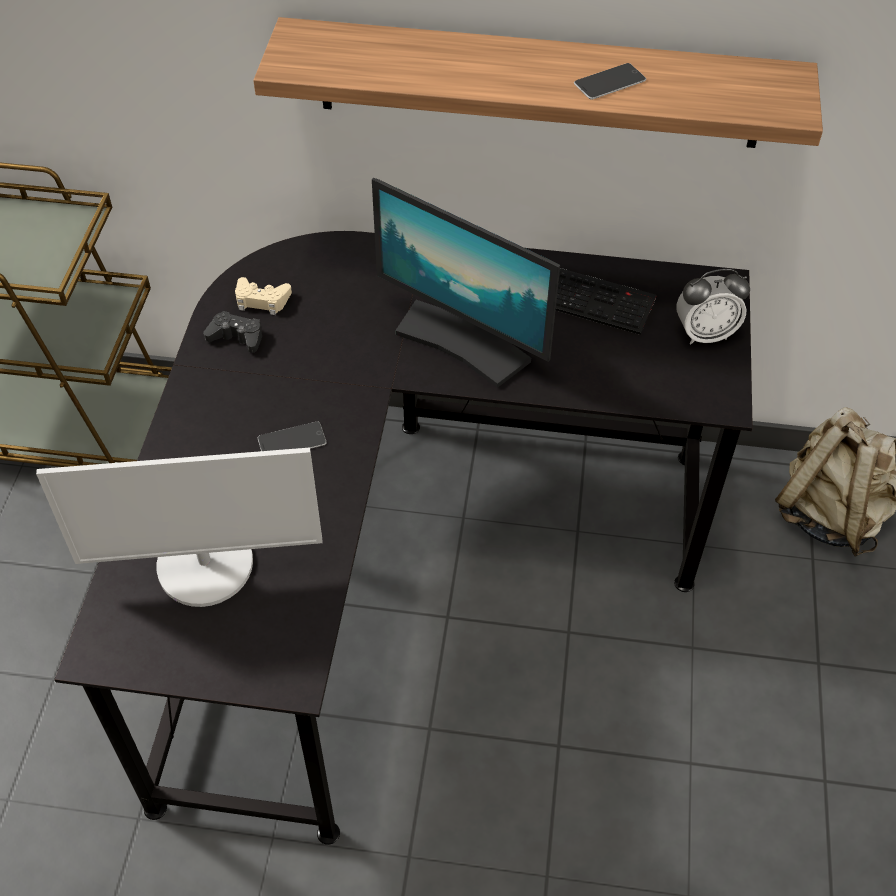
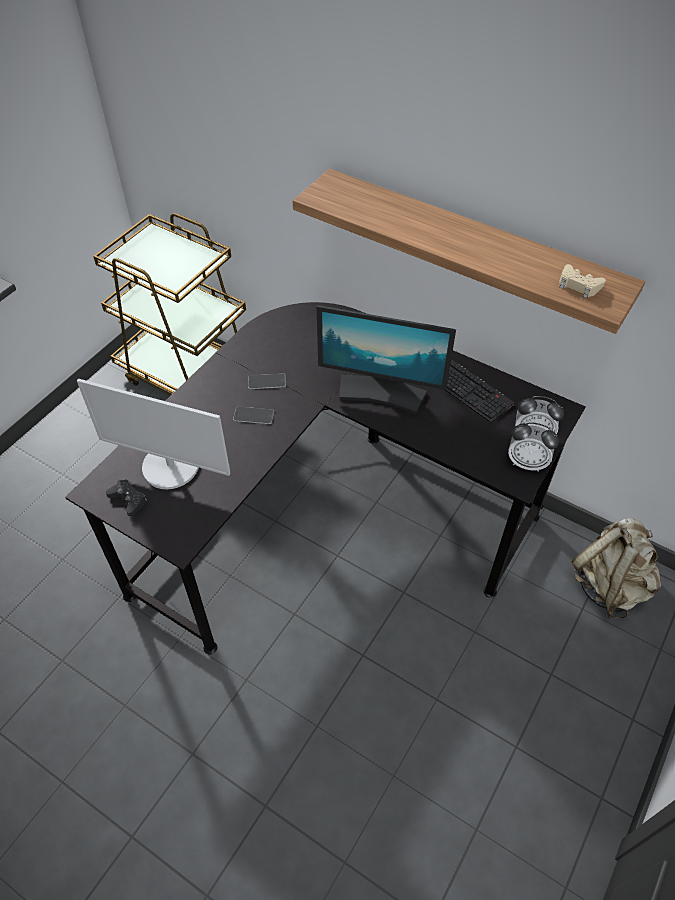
camera: 25 degrees right, 0 degrees up
black game controller [203,311,262,353] -> black game controller moved to [106,479,147,516]
beige game controller [235,277,292,315] -> beige game controller moved to [559,264,606,298]
monitor [372,178,560,388] -> monitor turned 45 degrees counterclockwise [317,305,456,414]
phone [574,63,646,100] -> phone moved to [248,374,286,389]
none -> alarm clock [508,422,559,472]

